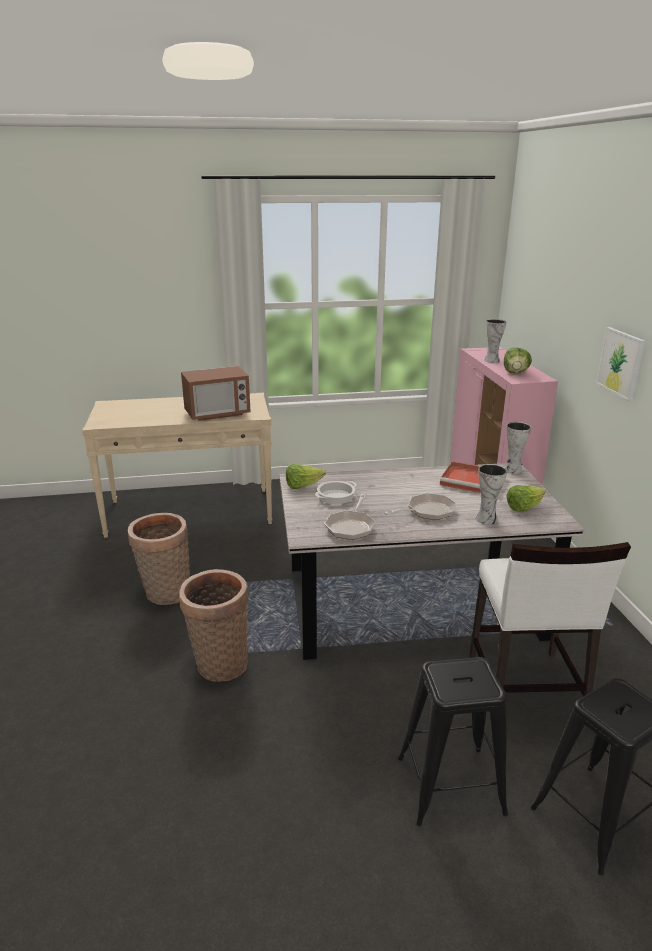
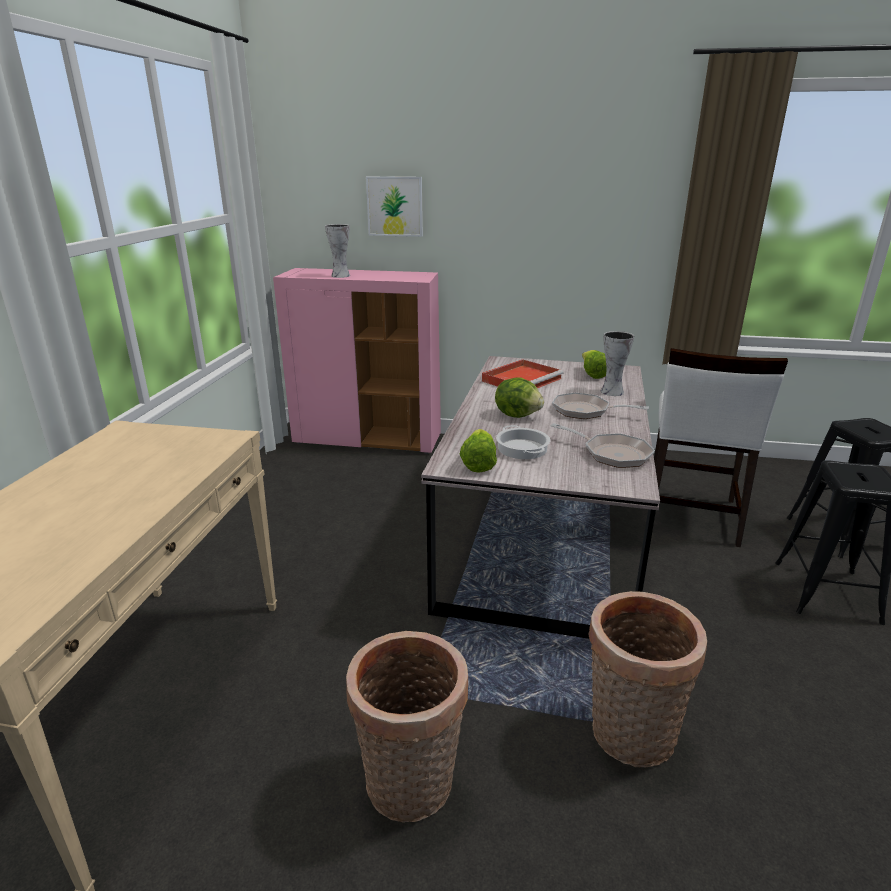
camera: 70 degrees left, 0 degrees up
microwave [181,366,251,421] -> none
frying pan [384,493,456,520] -> frying pan turned 60 degrees counterclockwise [552,392,649,419]
white chair [470,542,631,697] -> white chair turned 90 degrees clockwise [654,348,788,547]
lettuce [504,348,532,374] -> lettuce moved to [495,378,544,418]
vase [504,422,531,474] -> none
picture [596,327,645,401] -> picture moved to [366,176,423,237]

